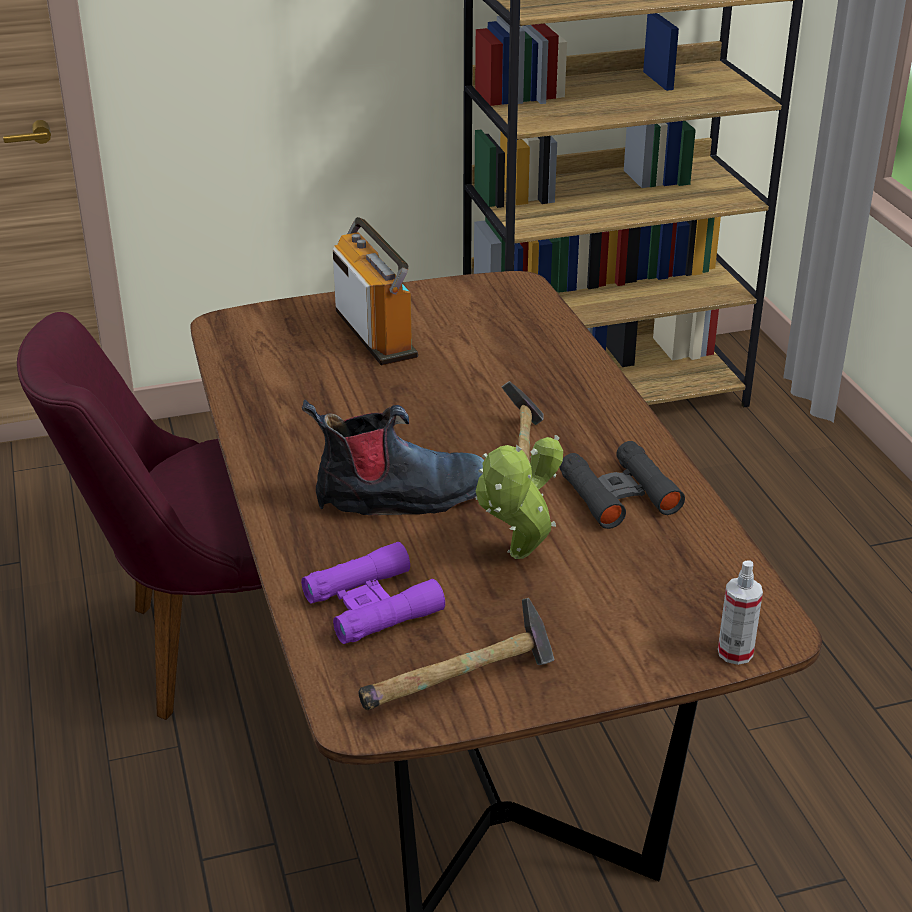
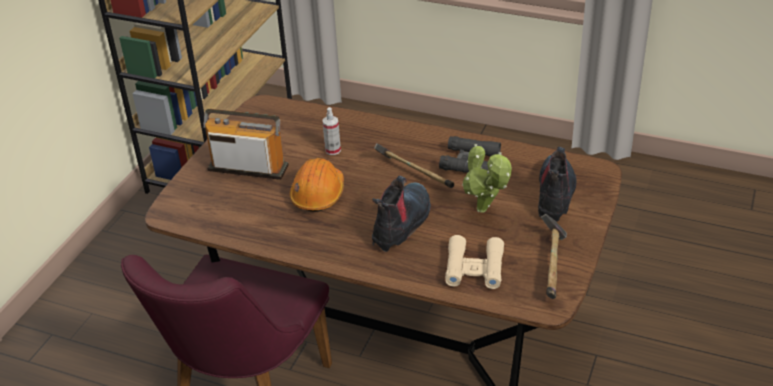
camera: 50 degrees left, 5 degrees up
purple binoculars [301,542,445,644] -> beige binoculars [445,235,504,289]
spray bottle [718,560,763,665] -> spray bottle moved to [322,107,341,155]
none -> orange hard hat [290,158,344,212]
none -> boot [538,147,577,222]

